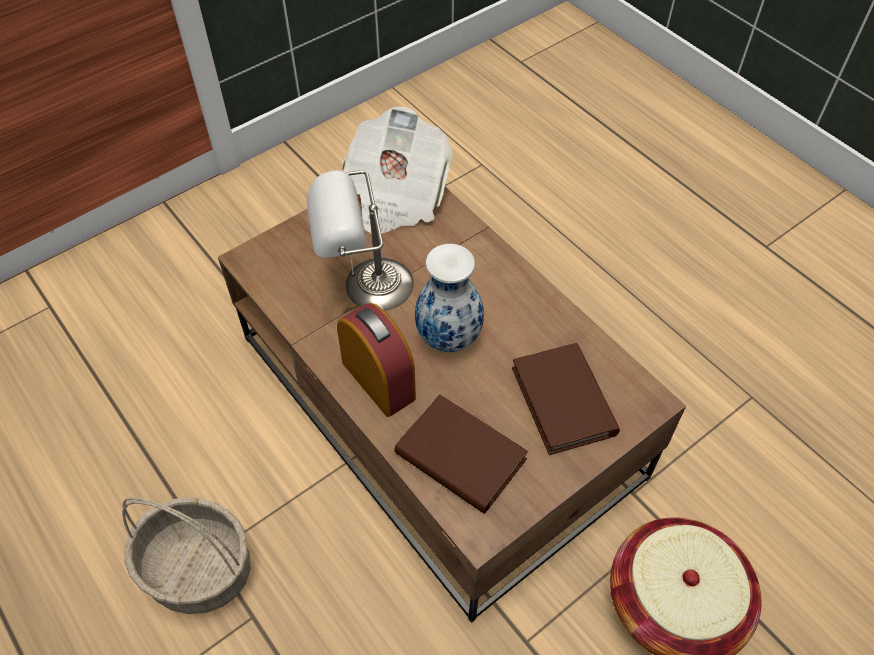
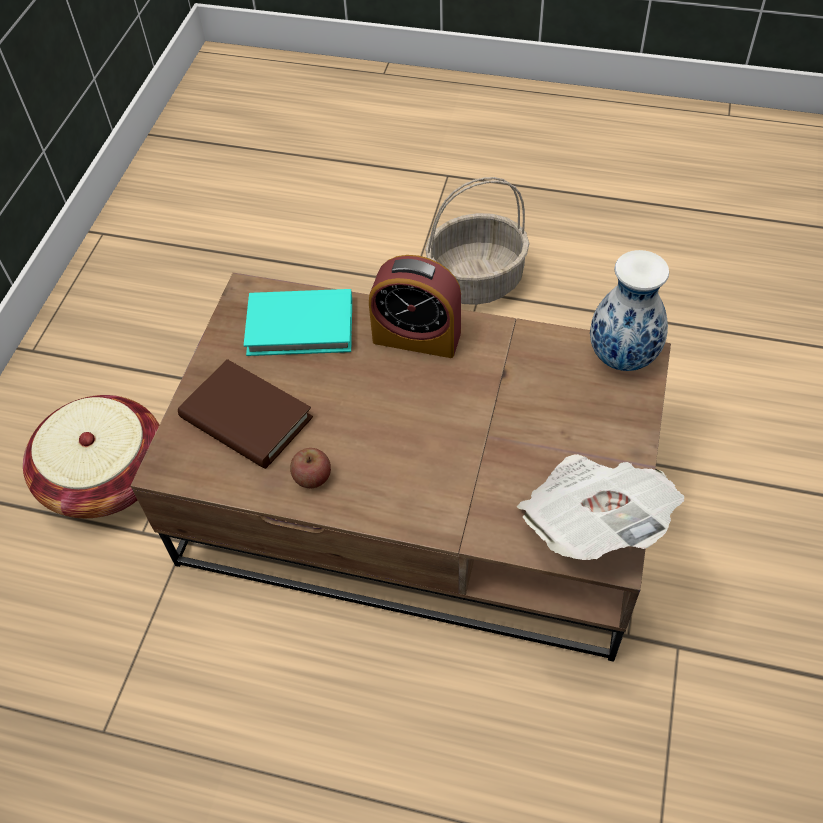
camera: 145 degrees right, 0 degrees up
white table lamp [307,170,414,311] -> none
brown book [394,394,528,514] -> turquoise book [244,289,352,356]
vase [415,244,484,352] -> vase moved to [590,250,669,371]
none -> apple [290,448,331,488]

